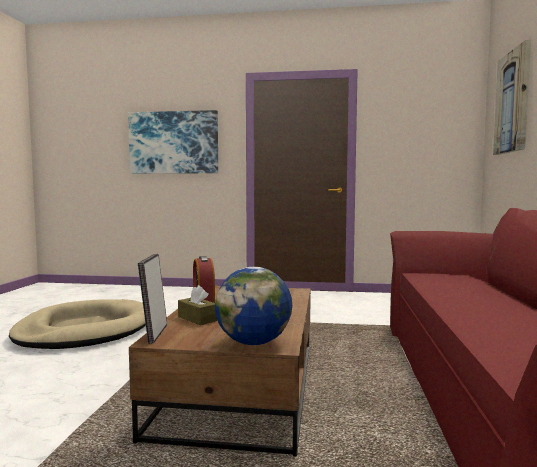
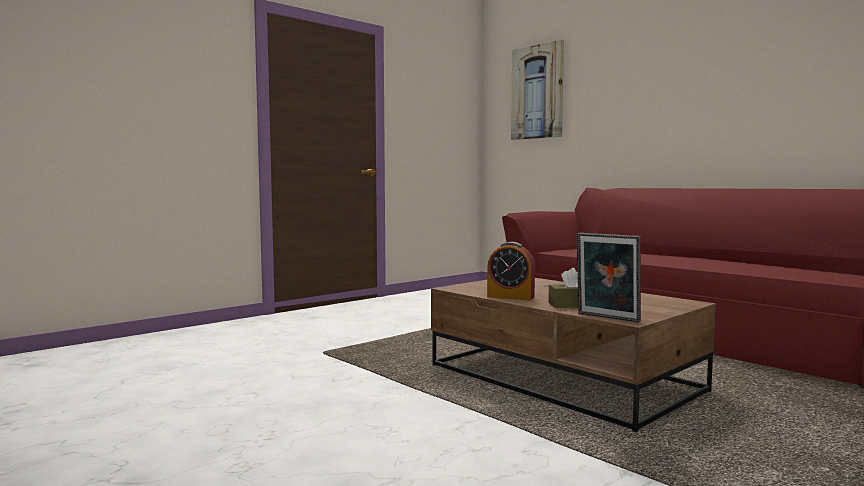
camera: 50 degrees left, 0 degrees up
beige dog bed [9,299,146,349] -> none
picture [128,110,218,174] -> none
globe [215,267,292,345] -> none

